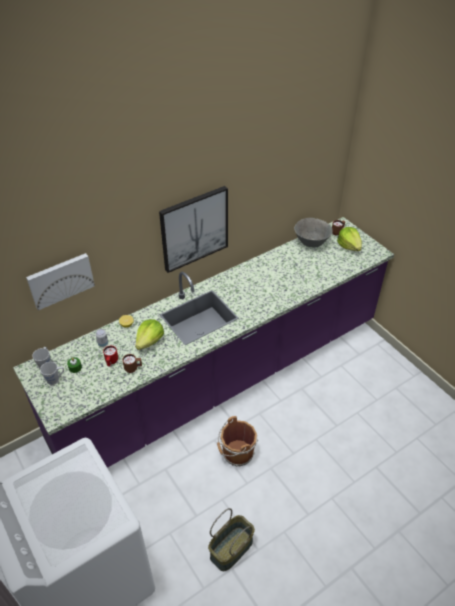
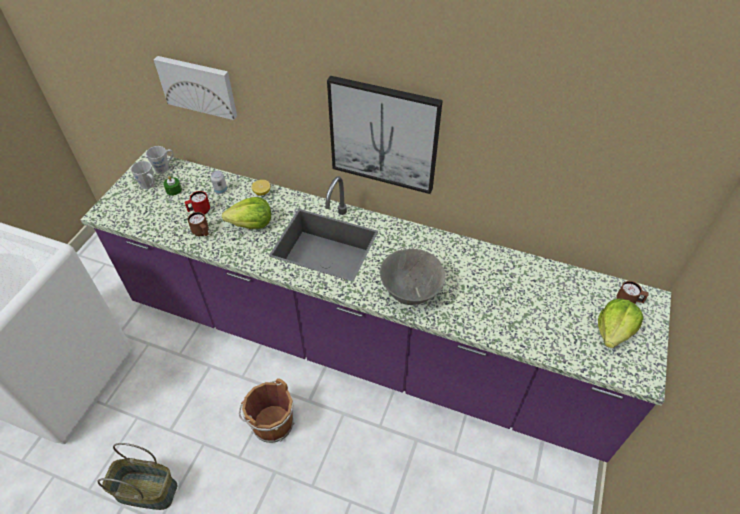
camera: 55 degrees right, 5 degrees up
grey bowl [294,218,333,247] -> grey bowl moved to [380,249,445,305]

